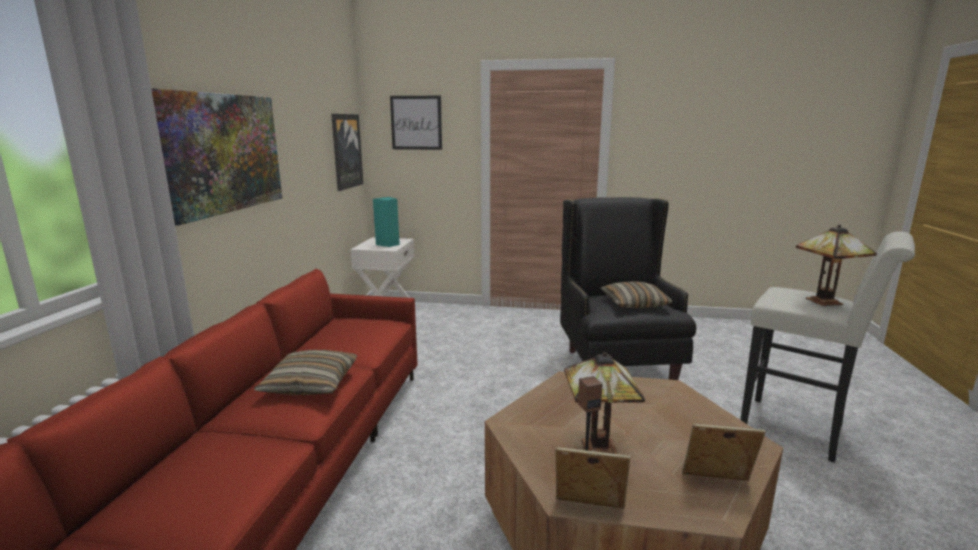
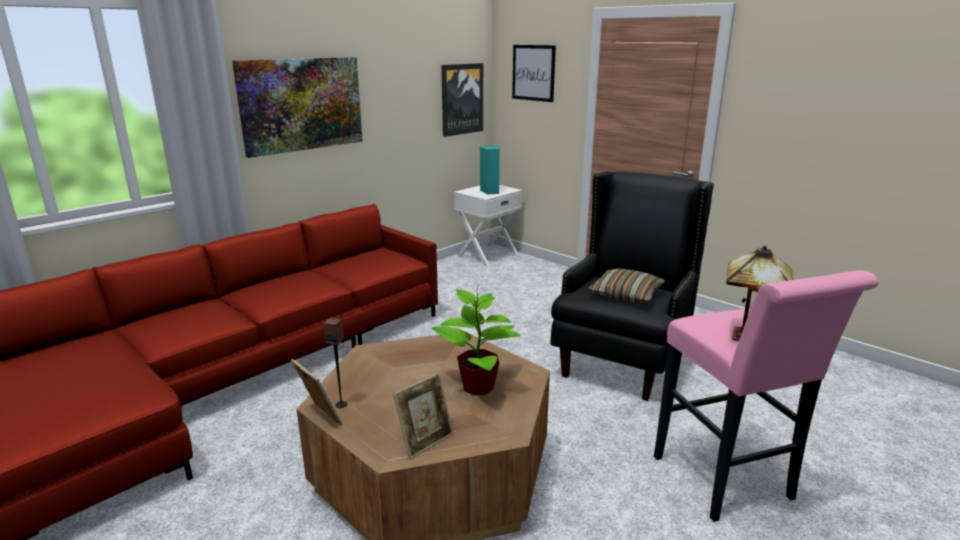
camera: 35 degrees right, 5 degrees up
pillow [254,350,357,395] -> none
table lamp [564,352,645,454] -> none
picture frame [682,424,766,481] -> picture frame turned 90 degrees clockwise [393,373,454,459]
white stool [741,231,915,463] -> pink stool [654,270,879,522]
none -> potted plant [432,287,521,395]

